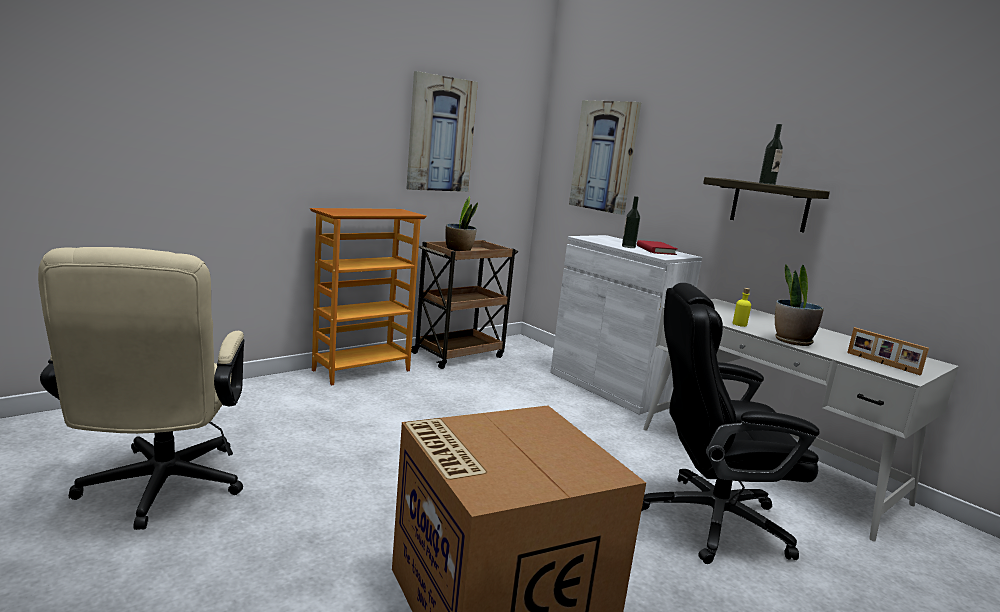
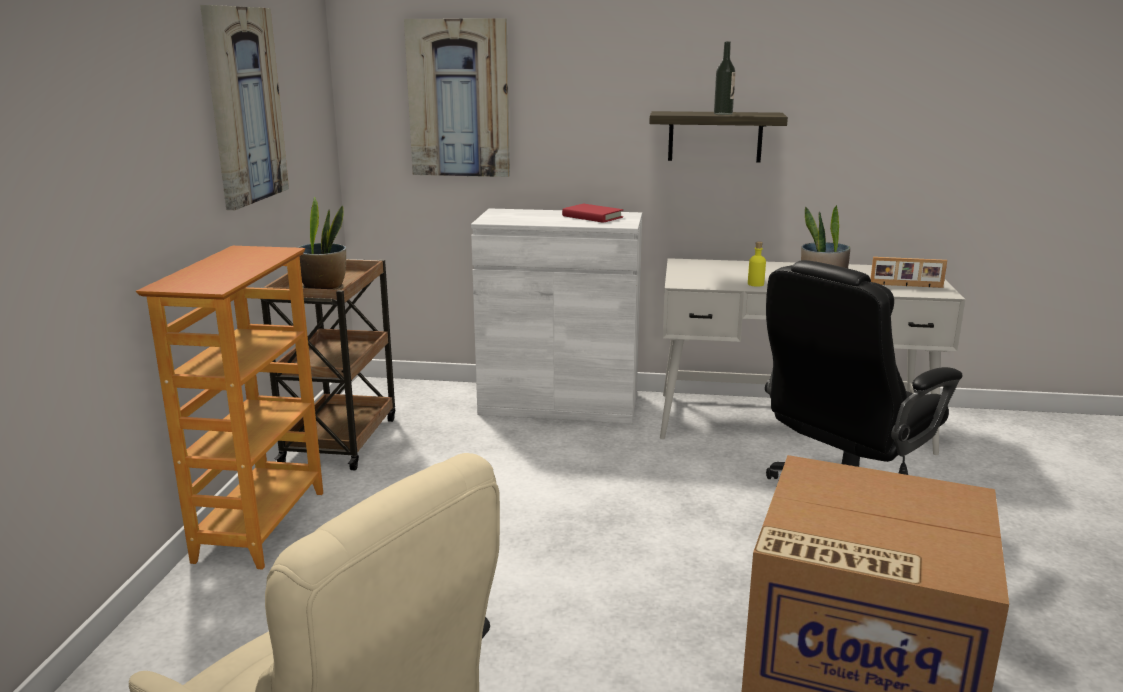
camera: 40 degrees left, 5 degrees up
bottle [622,196,640,248] -> none

